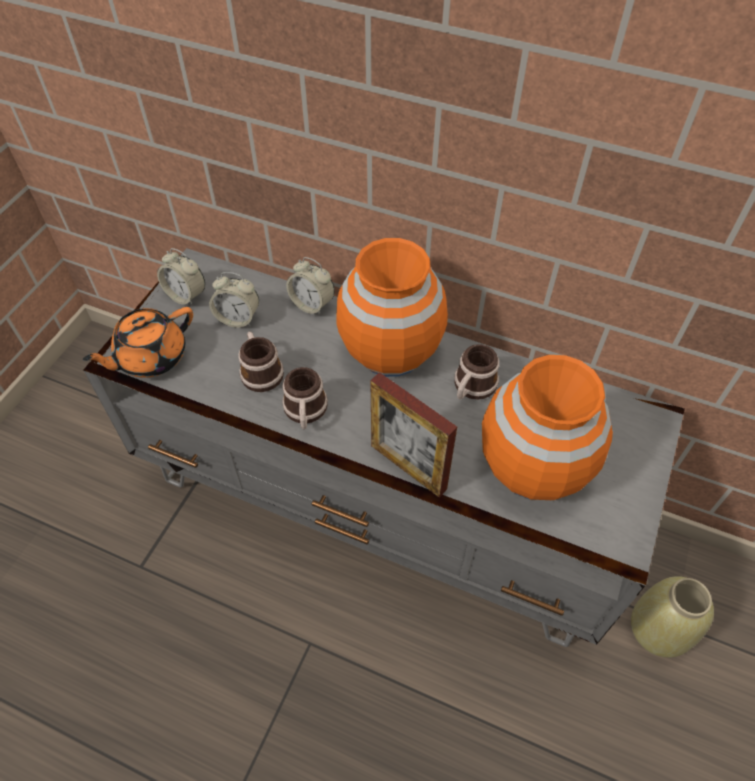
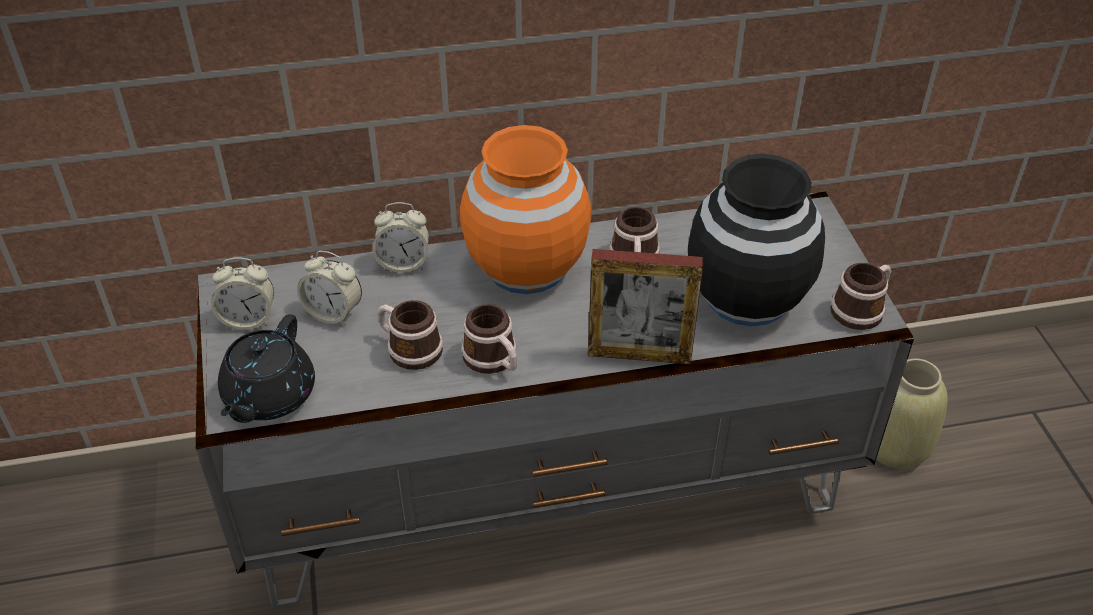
camera: 35 degrees left, 10 degrees down
orange teapot [83,307,193,378] -> black teapot [218,314,315,423]
alarm clock [209,272,259,328] -> alarm clock turned 45 degrees clockwise [297,251,362,325]
orange vase [482,355,613,500] -> black vase [688,154,825,327]
none -> mug [830,263,891,330]

